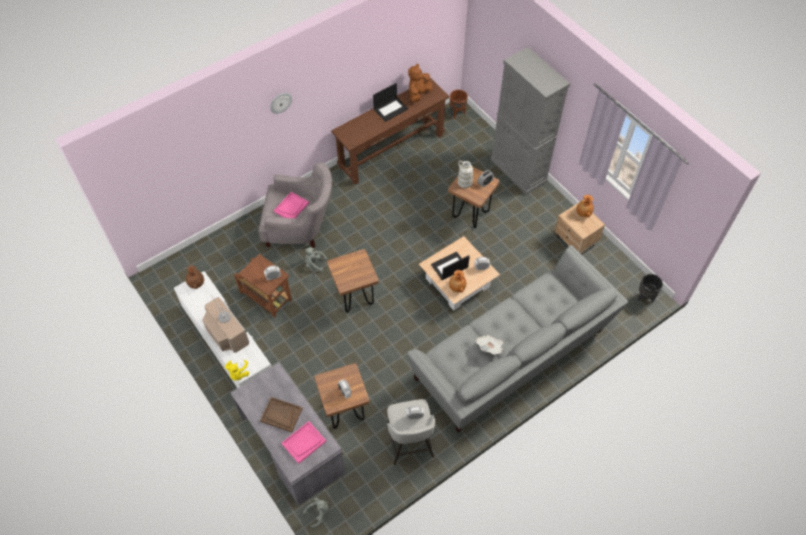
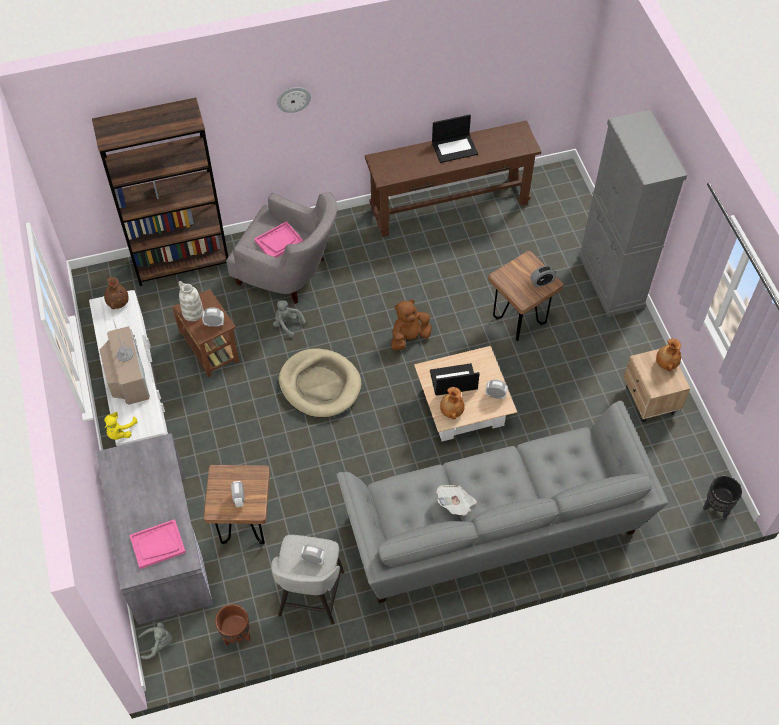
camera: 20 degrees right, 0 degrees up
brown tray [260,397,303,432] -> none
brown stool [327,249,379,313] -> beige dog bed [279,348,361,418]
brown plush toy [408,64,432,102] -> brown plush toy moved to [391,299,432,350]
brown planter [450,90,468,119] -> brown planter moved to [215,604,250,646]
white vase [458,161,473,188] -> white vase moved to [179,281,204,321]
none -> brown bookcase [92,98,228,286]

